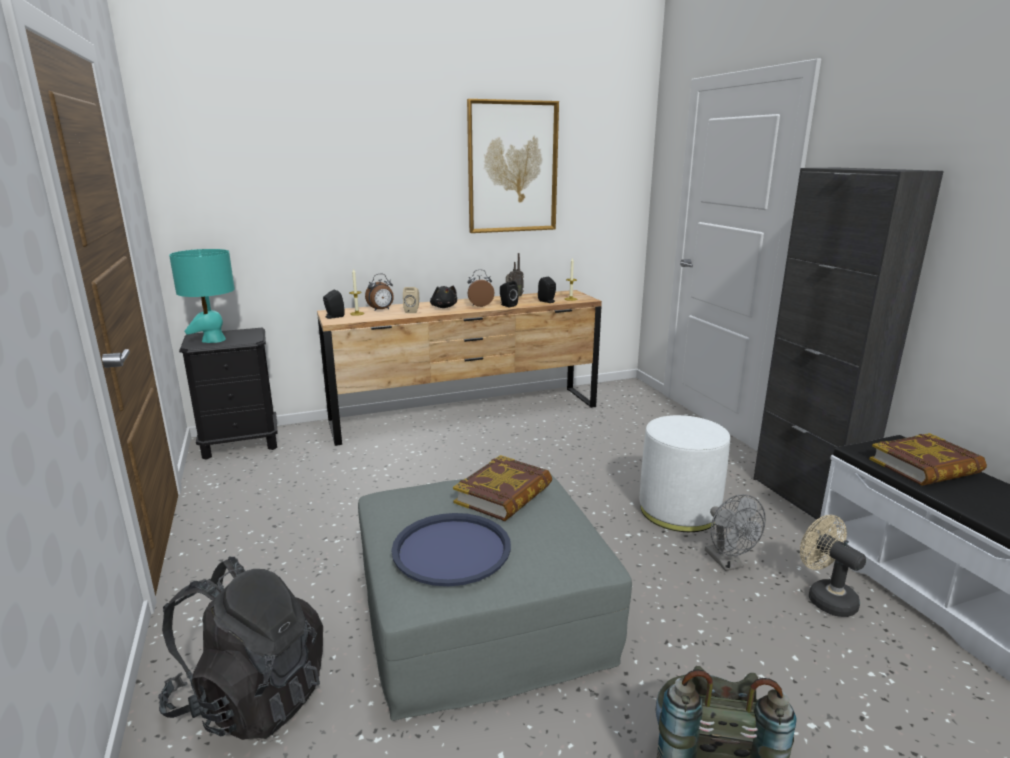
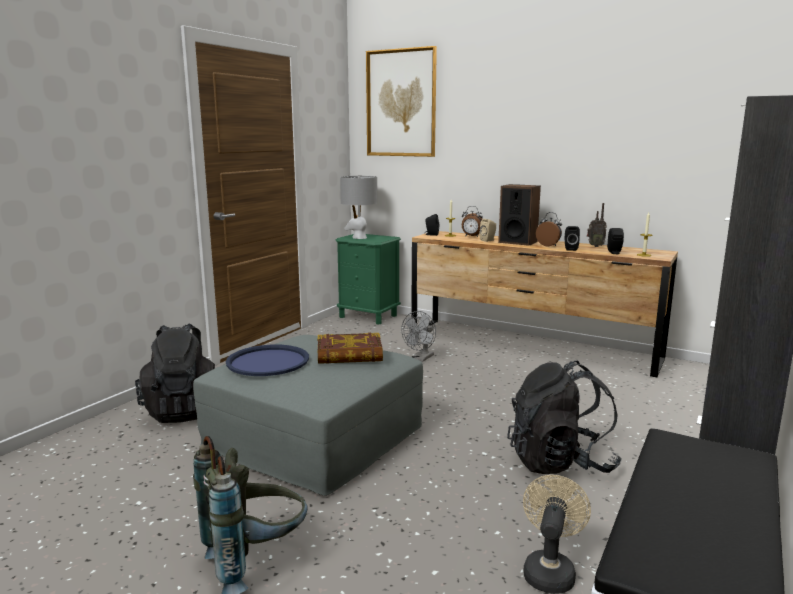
camera: 50 degrees right, 5 degrees down
turquoise table lamp [169,249,235,343] -> grey table lamp [340,176,377,239]
black nightstand [179,328,278,460] -> green nightstand [335,234,401,325]
black plush toy [430,286,457,308] -> speaker [498,184,541,246]
picture [467,99,559,233] -> picture moved to [366,46,437,157]
white ottoman [639,415,730,532] -> black backpack [507,361,622,474]
grey fan [705,494,766,571] -> grey fan moved to [401,311,436,362]
book [869,433,987,486] -> none

